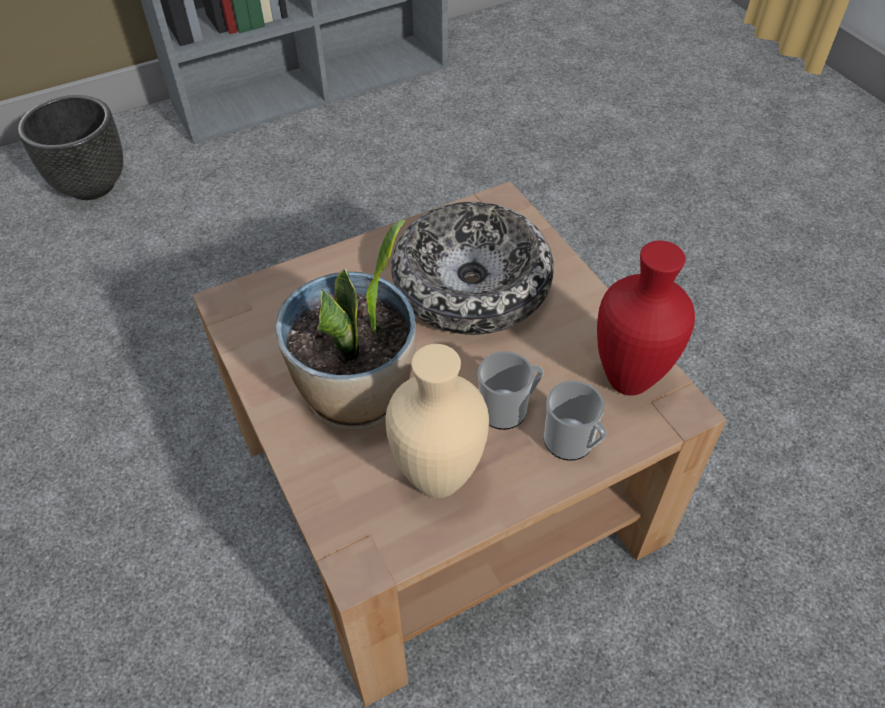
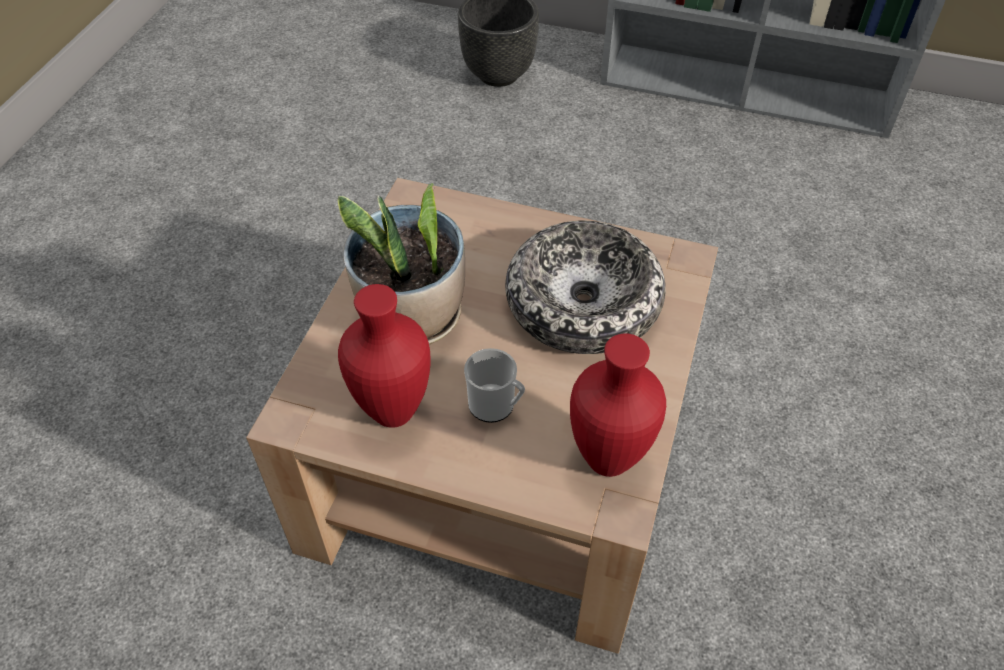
camera: 45 degrees right, 0 degrees up
beige vase [386,344,489,498] -> red vase [338,284,430,428]
mug [544,381,607,461] -> none

